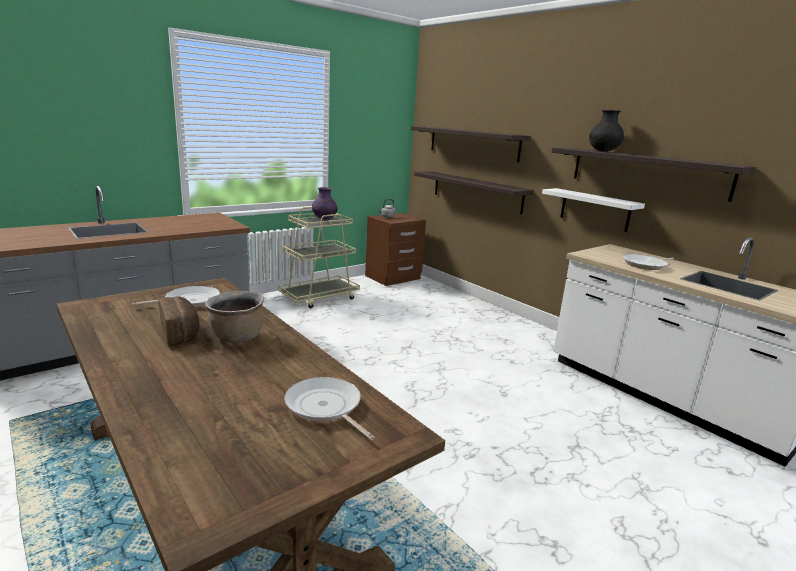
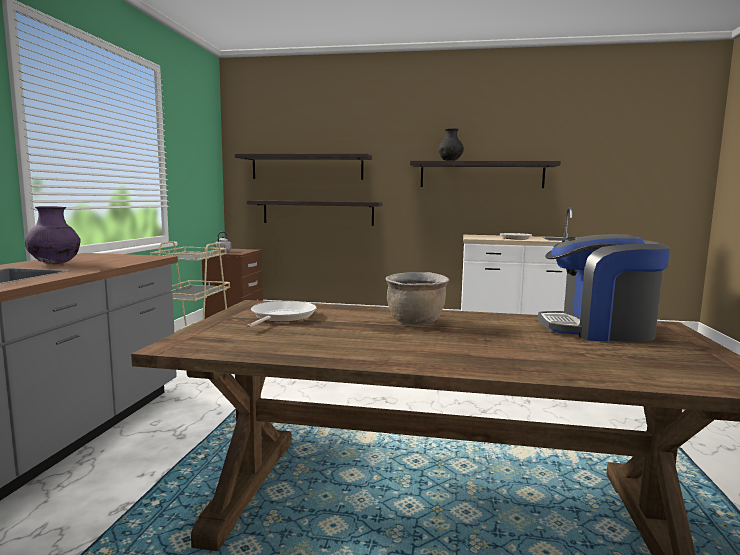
camera: 40 degrees left, 10 degrees down
bread [159,296,199,346] -> none
frying pan [285,377,374,440] -> coffee machine [538,234,670,342]
purple vase [312,187,338,220] -> purple vase moved to [25,206,81,264]
white shelf [542,188,645,232] -> none

